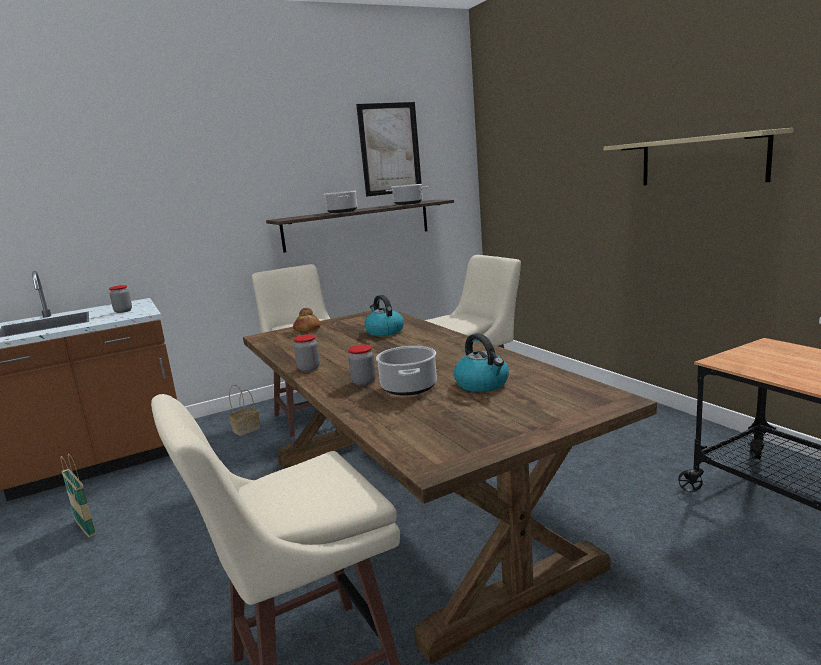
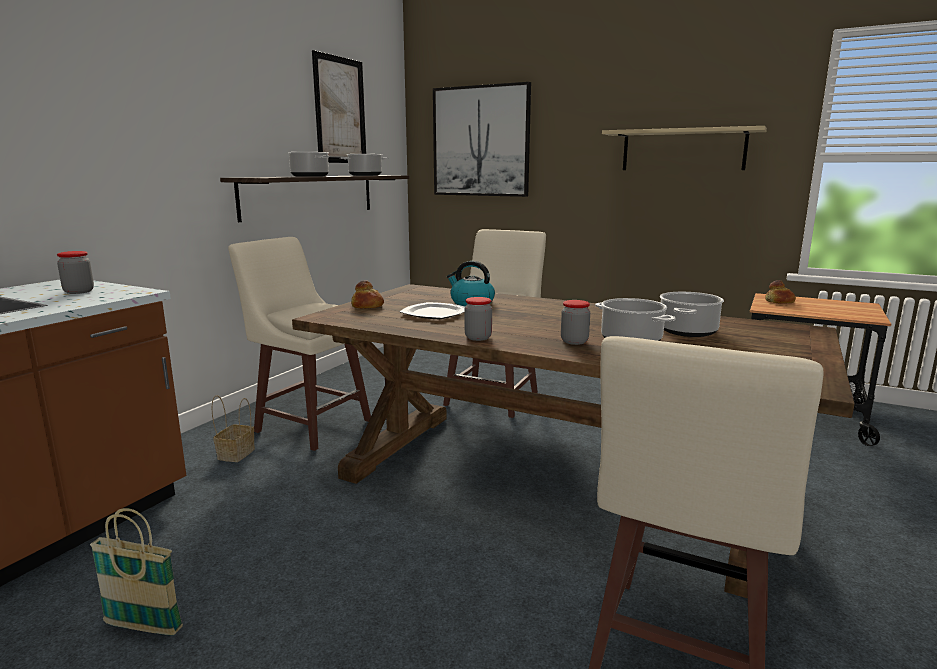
camera: 35 degrees left, 0 degrees up
kettle [454,333,509,392] -> cooking pot [660,292,724,337]
none -> plate [400,302,465,320]
none -> picture [433,82,531,197]
none -> bread [765,280,796,304]

